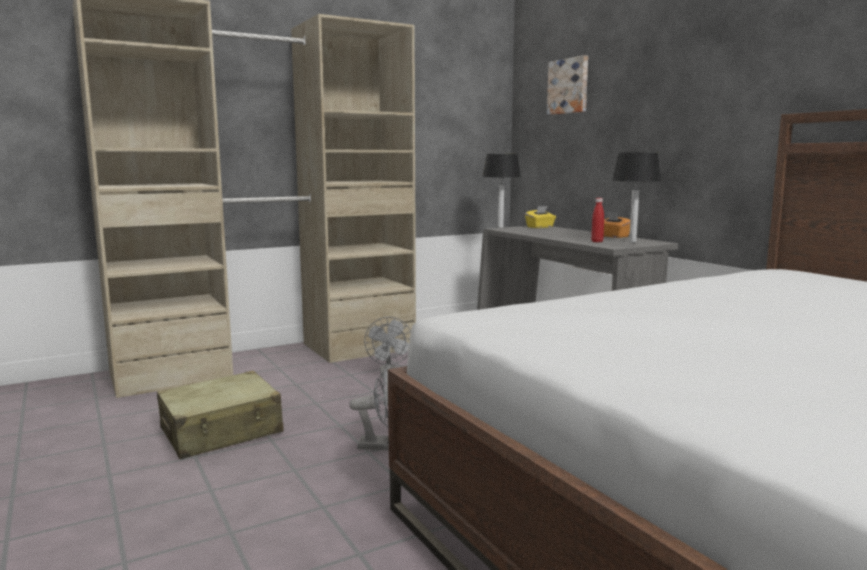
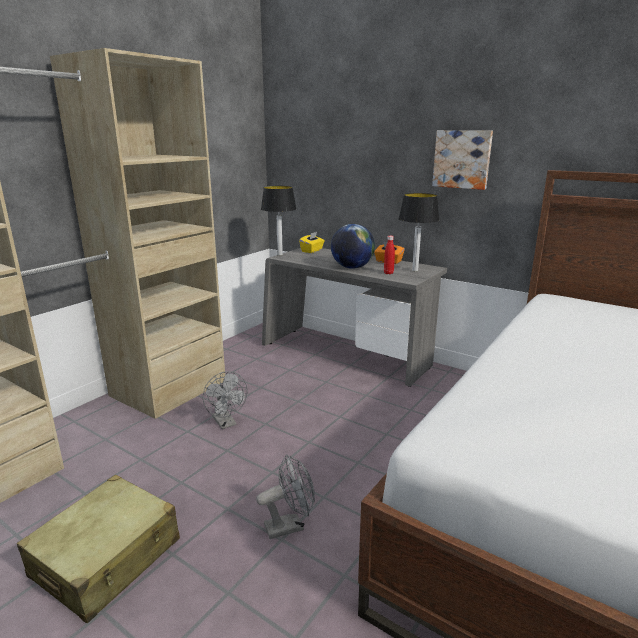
camera: 25 degrees left, 10 degrees up
picture [547,55,588,115] -> picture moved to [432,130,493,190]
none -> globe [331,224,375,269]

